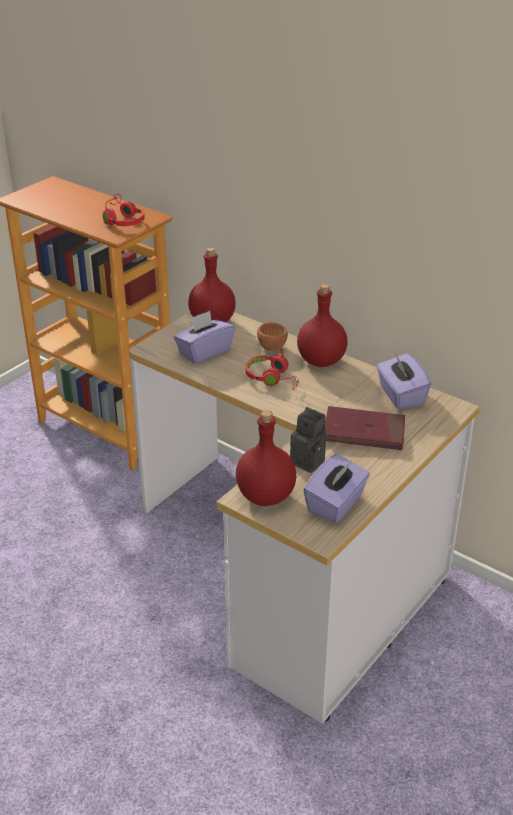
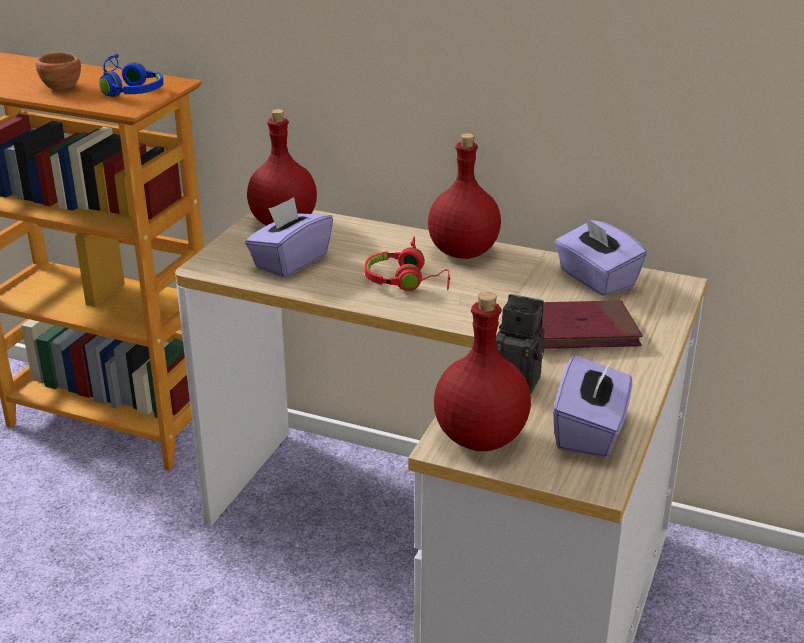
camera: 15 degrees left, 5 degrees down
red headphones [103,194,145,226] -> blue headphones [99,54,164,97]
brown cup [257,320,288,351] -> brown cup moved to [36,52,81,90]

